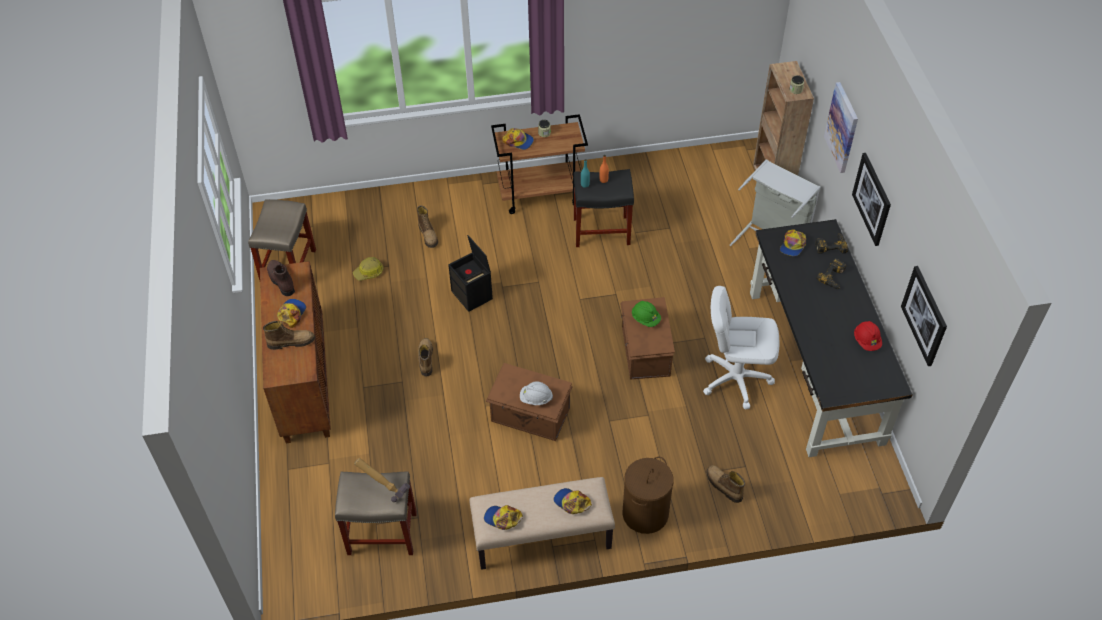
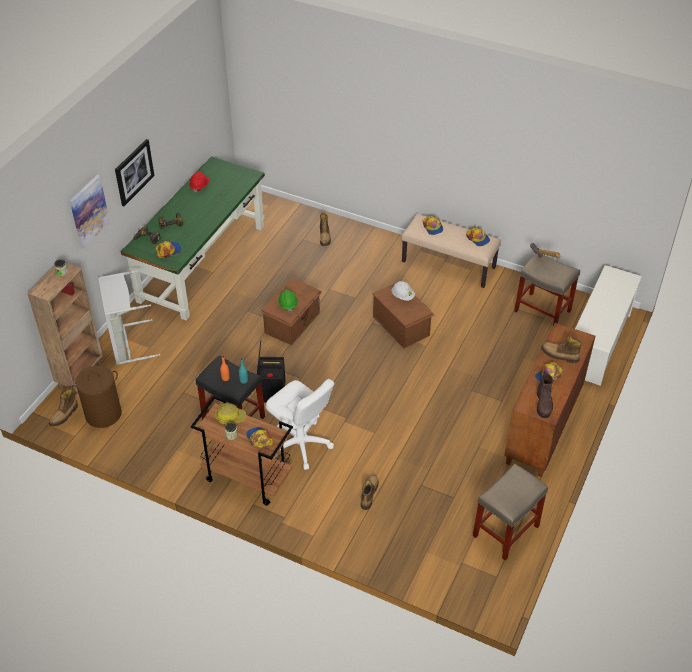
camera: 145 degrees left, 5 degrees down
hard hat [353,257,383,281] -> hard hat moved to [215,403,246,424]
boot [418,338,433,377] -> boot moved to [49,388,78,426]
black storage box [448,235,493,312] -> black storage box moved to [257,340,285,402]
brown laundry basket [622,457,674,534] -> brown laundry basket moved to [72,365,122,428]
white office chair [703,286,779,410] -> white office chair moved to [266,379,335,470]
black desk [750,219,913,457] -> green desk [121,156,265,320]
picture [901,266,947,366] -> none
none -> white shoe rack [575,265,642,386]

